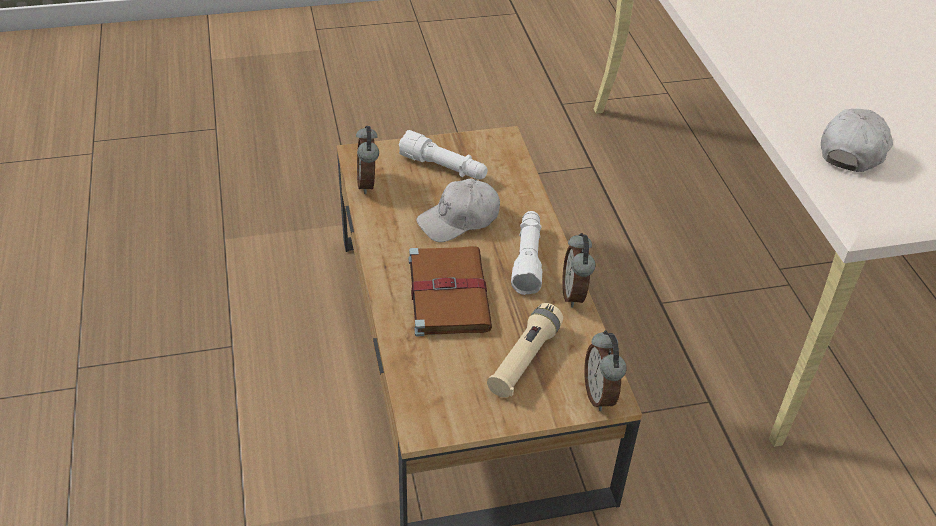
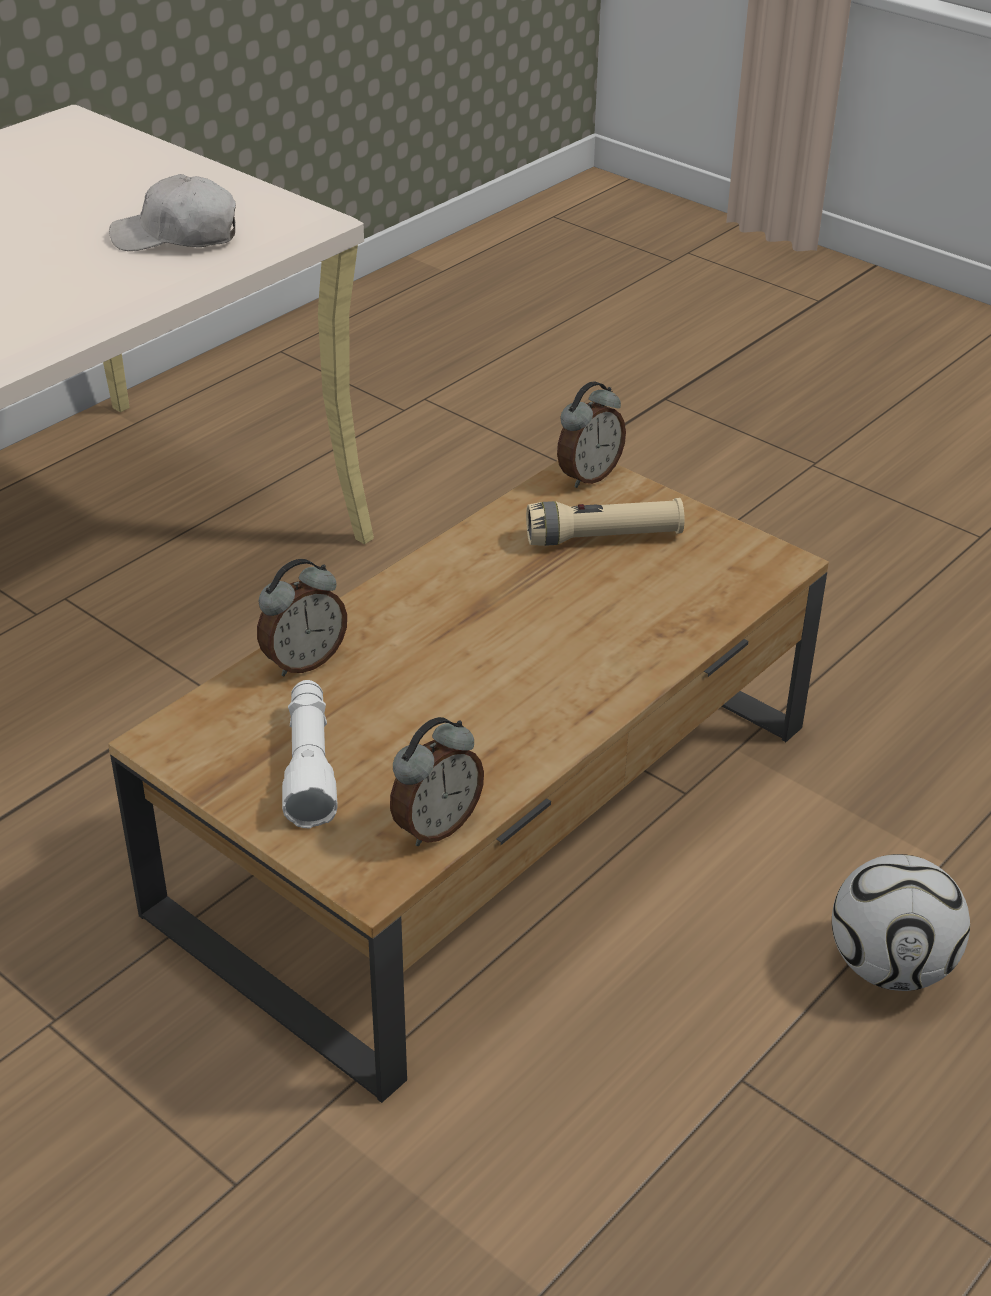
camera: 125 degrees left, 5 degrees down
brown book [409,246,492,336] -> none
white cap [416,178,500,242] -> none
white flashlight [511,211,542,295] -> none
alarm clock [562,233,596,307] -> alarm clock moved to [257,559,347,676]
none -> football [832,854,970,991]

